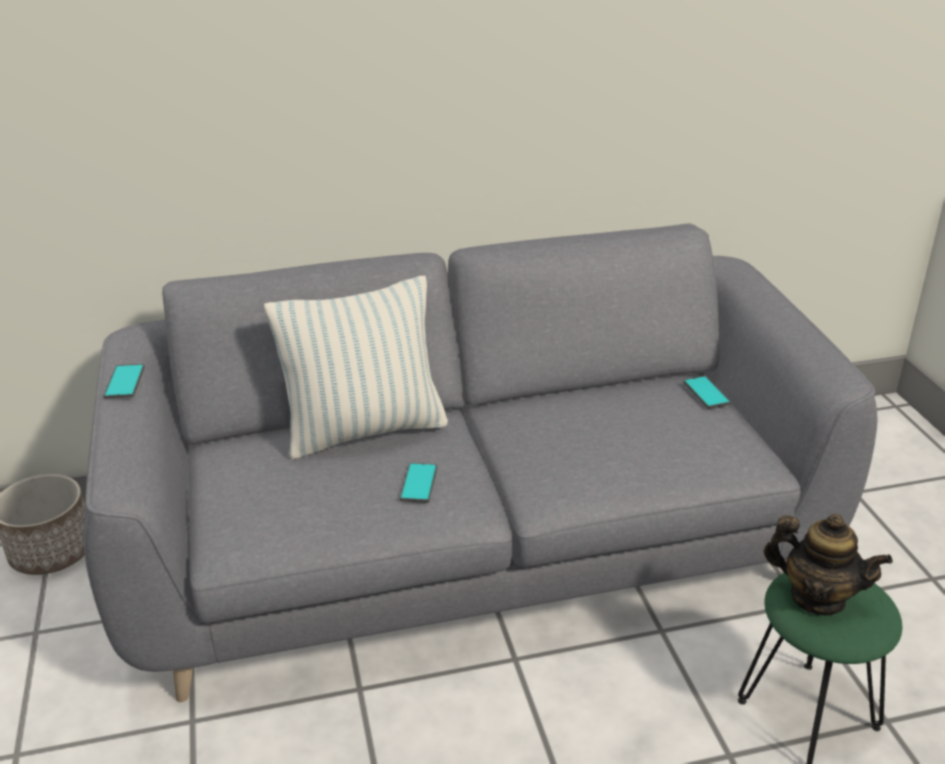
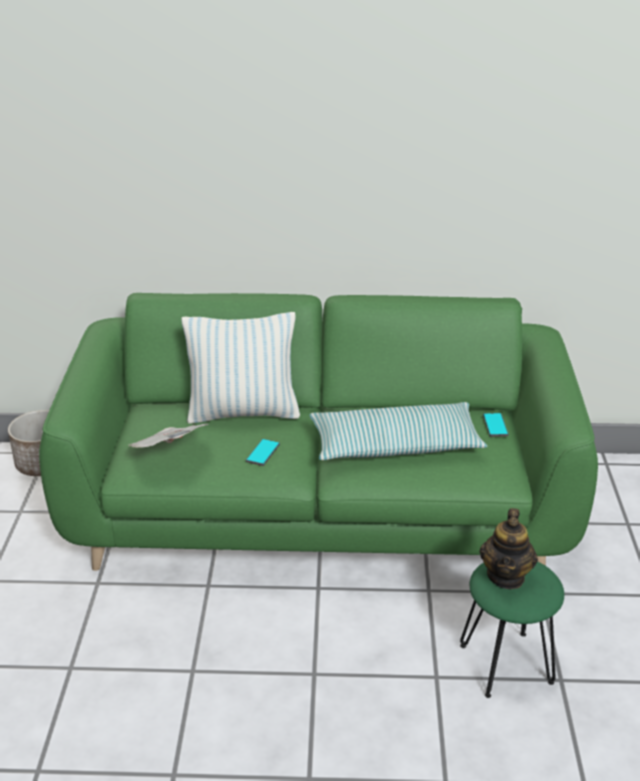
camera: 15 degrees right, 0 degrees up
grey sofa [83,223,878,702] -> green sofa [39,293,598,571]
phone [104,364,145,399] -> none
teapot [764,514,893,615] -> teapot turned 60 degrees clockwise [480,508,538,589]
none -> newspaper [128,424,209,448]
none -> pillow [310,402,487,460]

